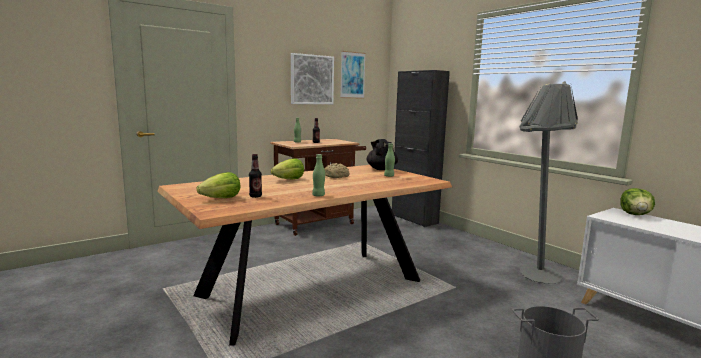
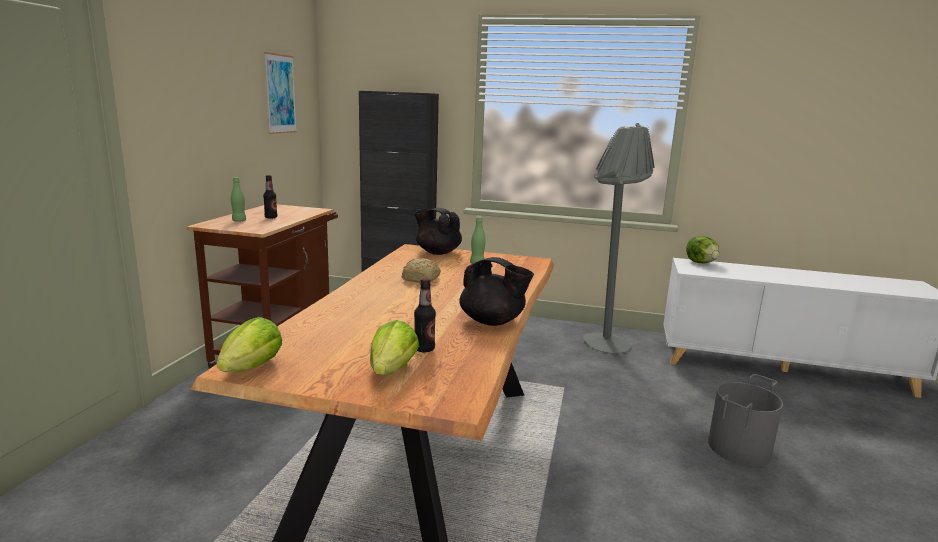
camera: 40 degrees left, 5 degrees up
lettuce [271,158,304,179] -> lettuce moved to [217,317,282,372]
picture [291,53,334,104] -> none
green bottle [312,154,325,196] -> black teapot [459,257,534,326]

